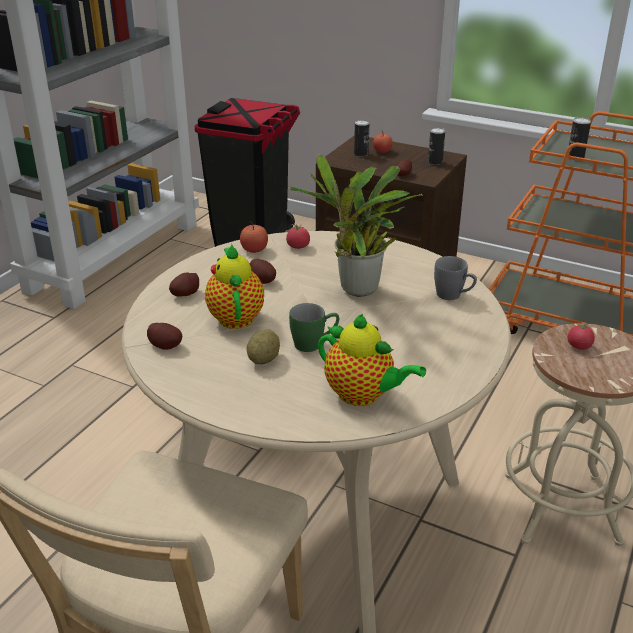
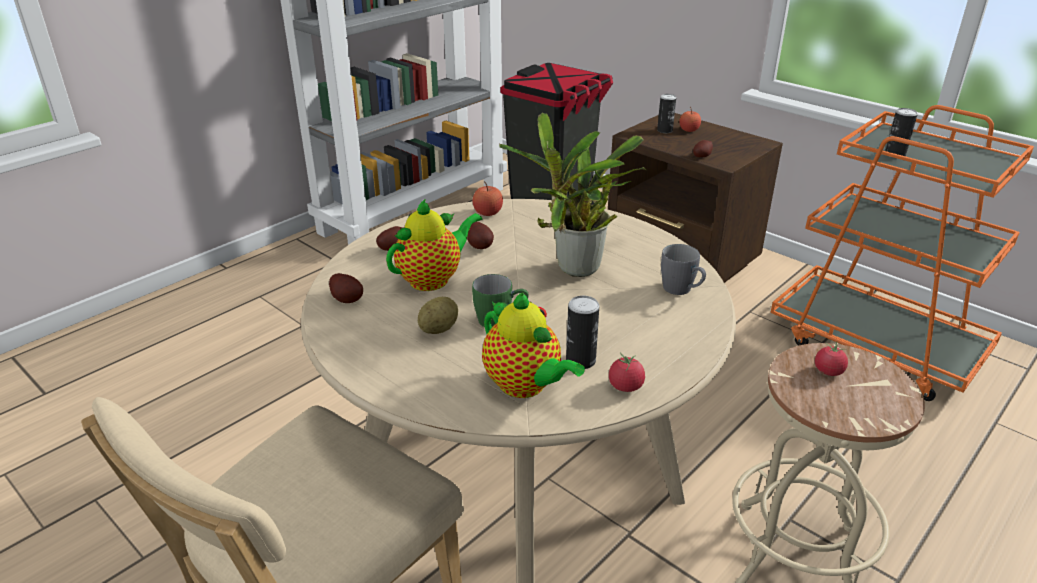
camera: 15 degrees right, 0 degrees up
teapot [205,244,264,329] -> teapot turned 45 degrees clockwise [386,198,482,291]
tomato [286,224,310,249] -> tomato moved to [609,353,645,392]
can [428,128,445,165] -> can moved to [566,296,599,369]

